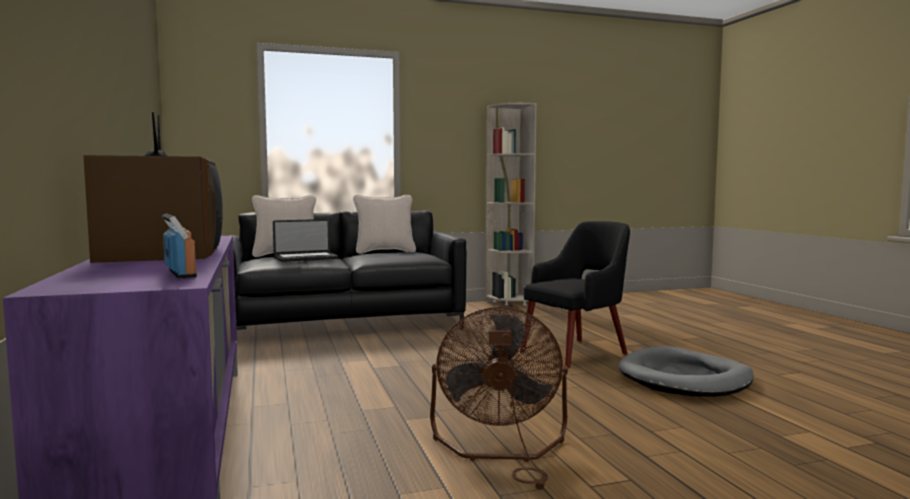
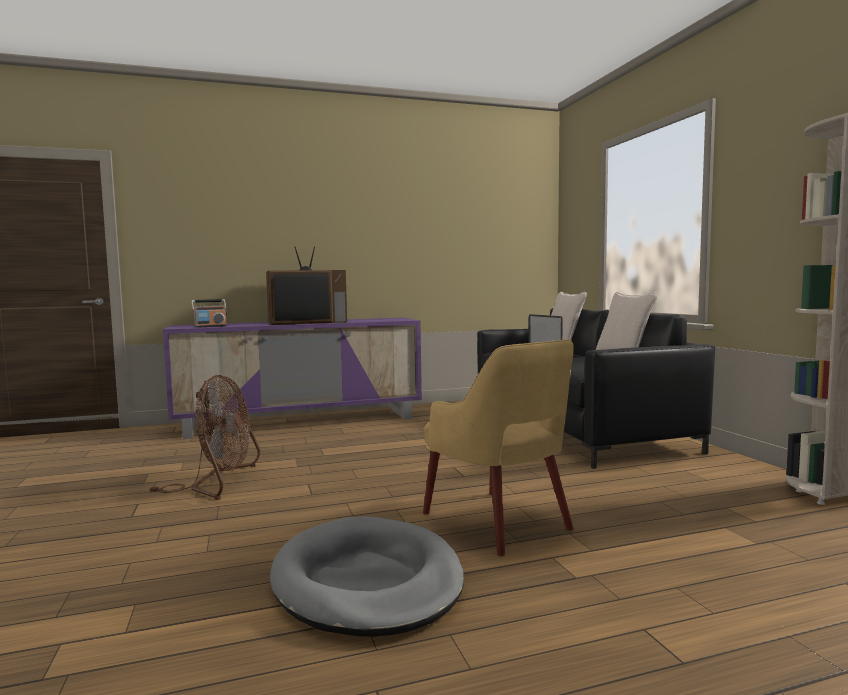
camera: 90 degrees right, 0 degrees up
black armchair [520,221,630,368] -> yellow armchair [423,340,574,556]

